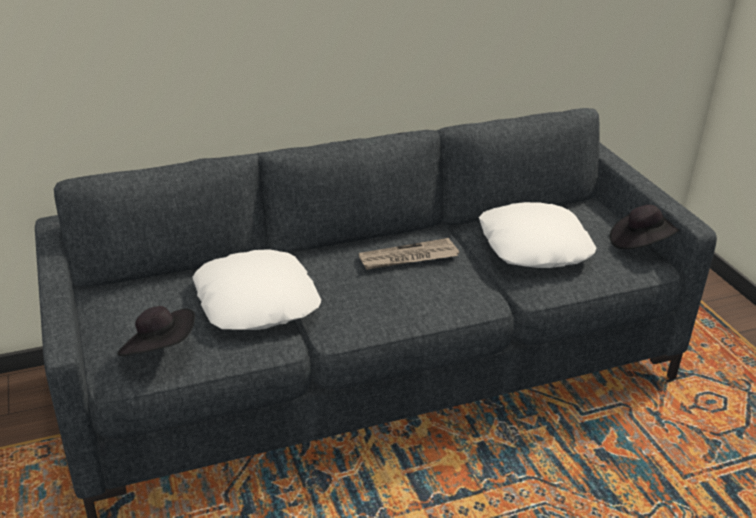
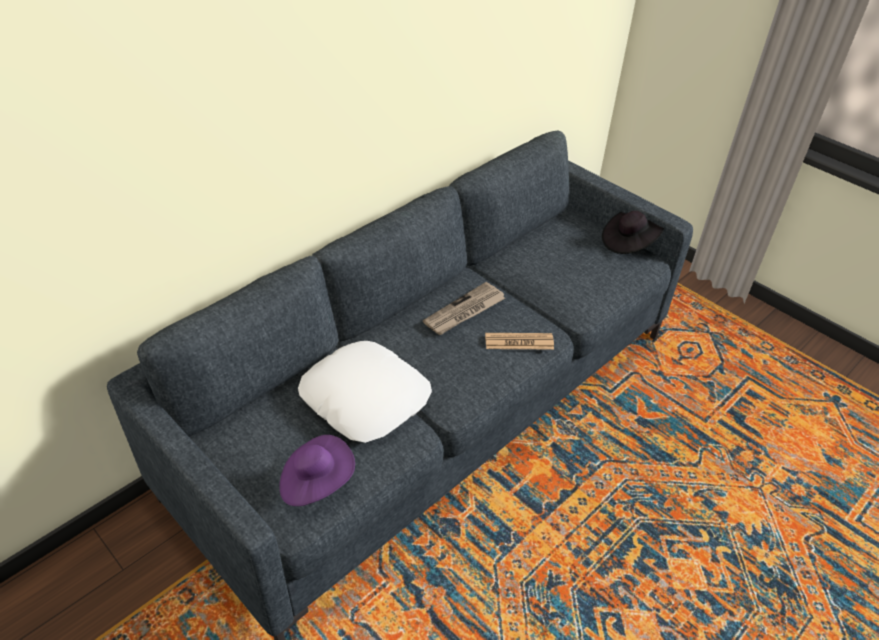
camera: 25 degrees left, 10 degrees up
black hat [117,306,195,356] -> purple hat [279,435,355,506]
white pillow [479,202,596,268] -> none
none -> newspaper [485,333,554,349]

